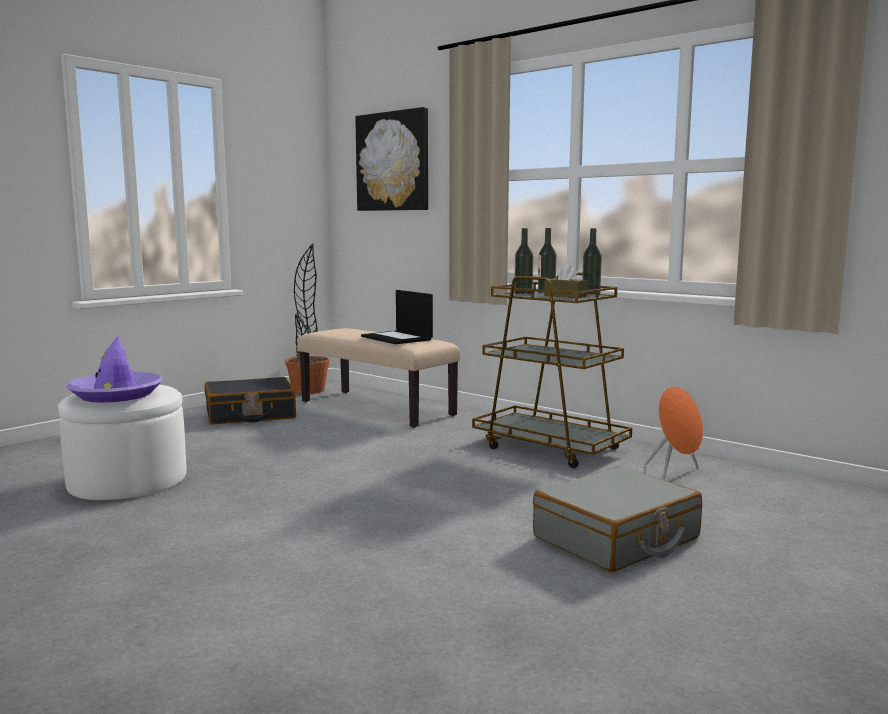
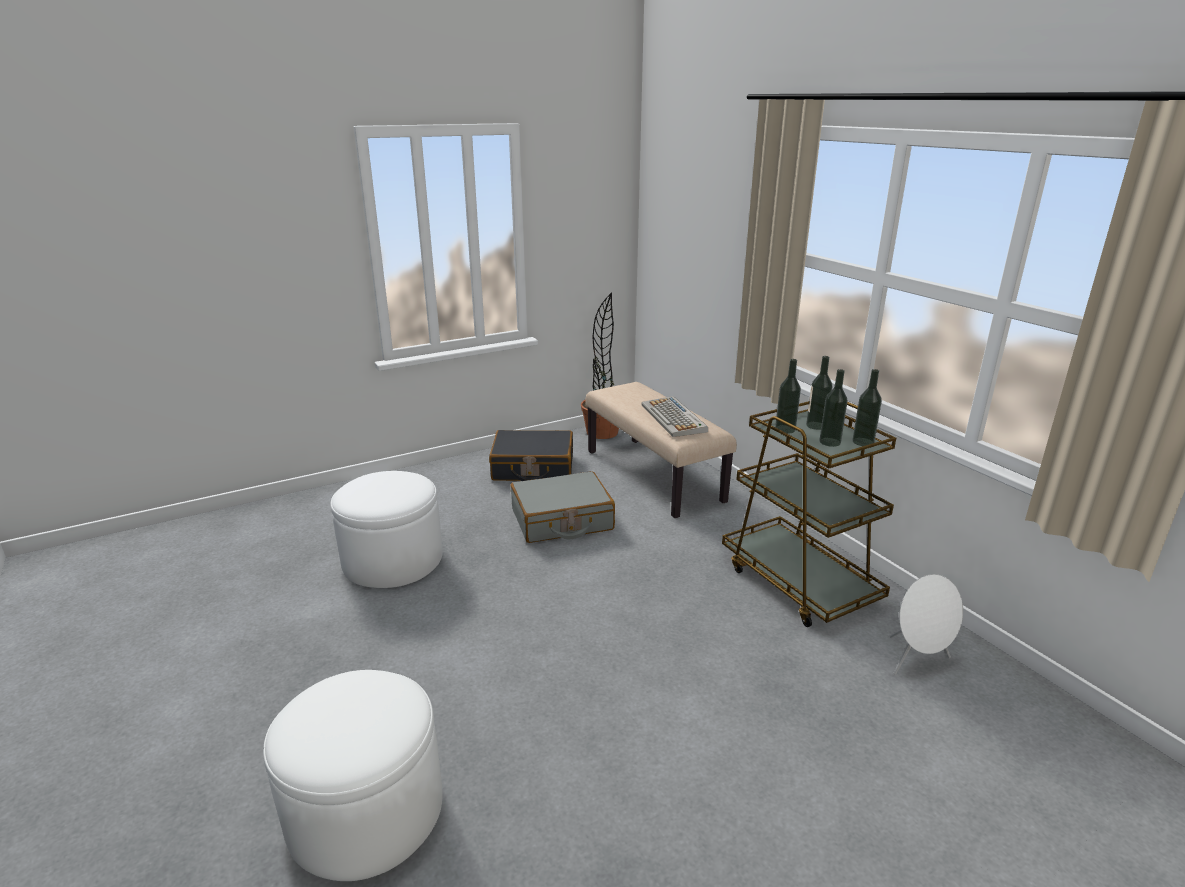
camera: 20 degrees right, 15 degrees up
purple hat [66,336,163,403] -> none
picture [355,107,428,211] -> none
laptop [361,290,433,344] -> keyboard [642,396,708,437]
grey suitcase [533,466,702,572] -> grey suitcase moved to [510,471,615,543]
brown tissue box [544,264,588,298] -> bottle [819,369,848,447]
orange speaker [645,386,703,480] -> white speaker [890,574,963,675]
none -> white ottoman [263,670,442,881]

